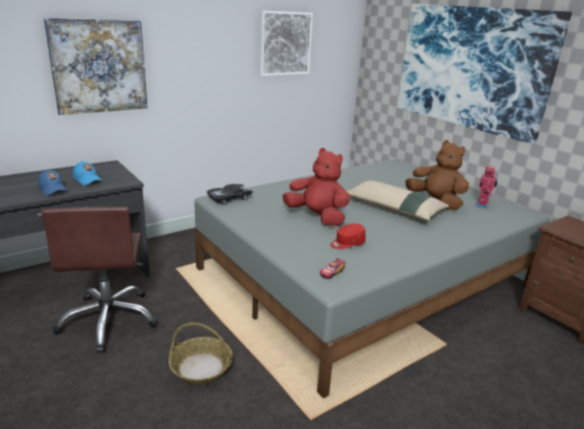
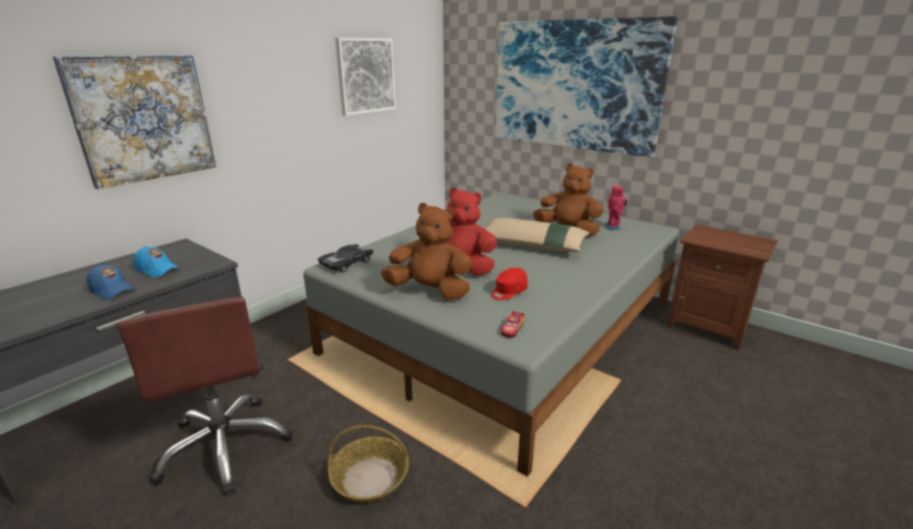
camera: 15 degrees left, 0 degrees up
none -> brown plush toy [381,203,472,300]

